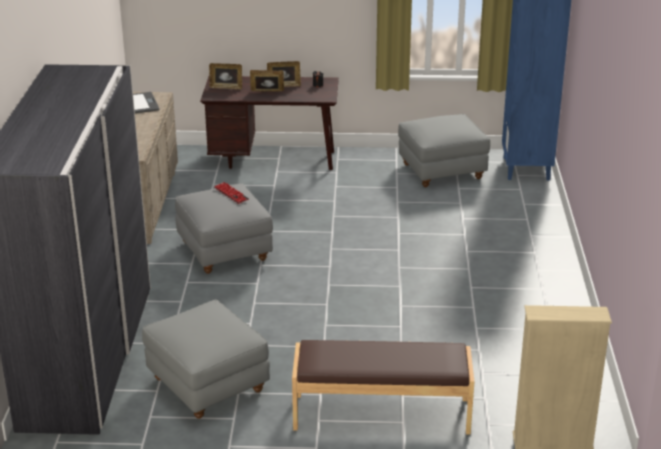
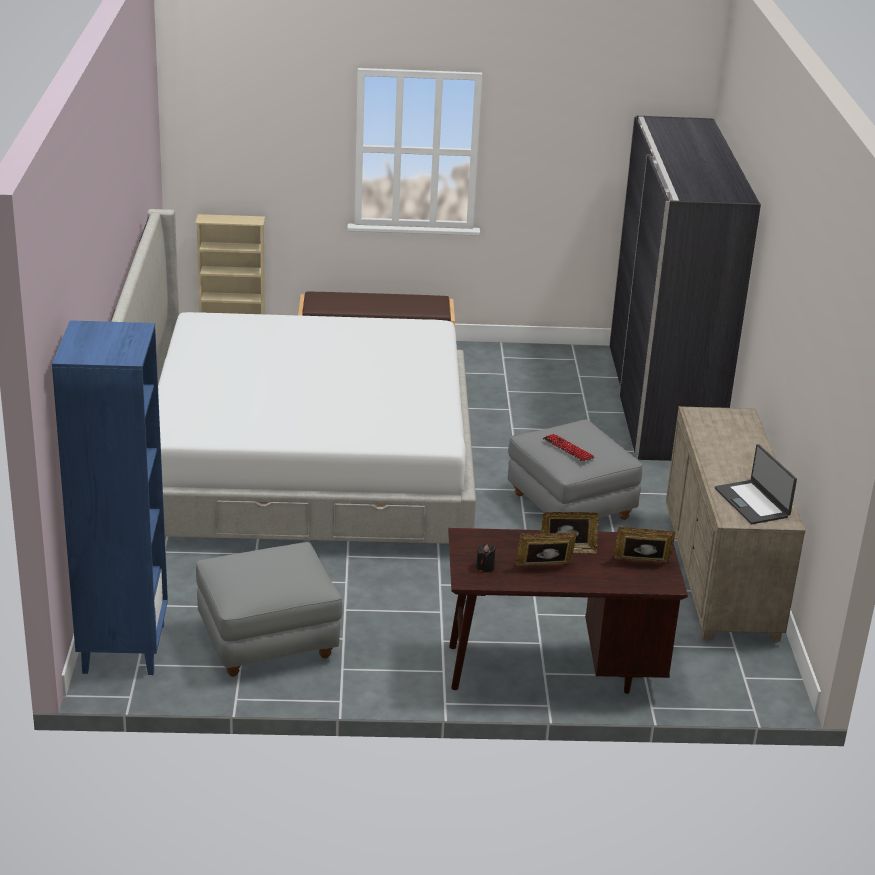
camera: 175 degrees right, 0 degrees up
grey ottoman [142,299,270,419] -> none
none -> bed [110,209,476,544]

